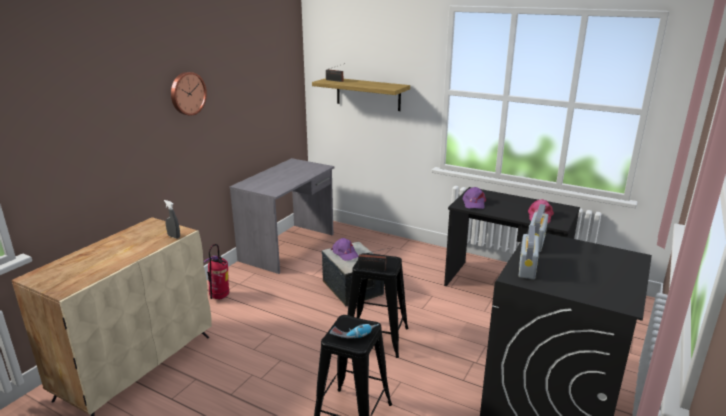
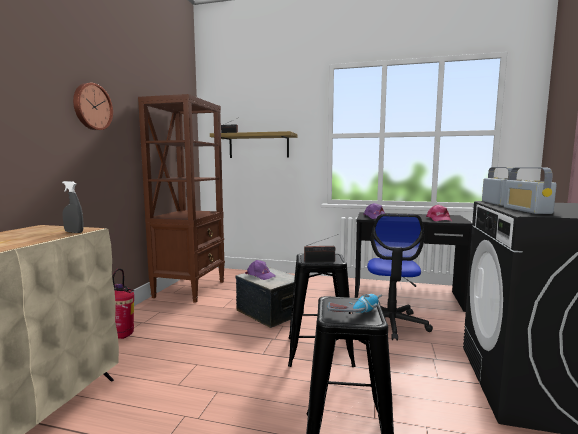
camera: 15 degrees left, 15 degrees down
grey desk [230,158,335,274] -> brown bookcase [138,94,225,303]
none -> office chair [367,214,433,341]

